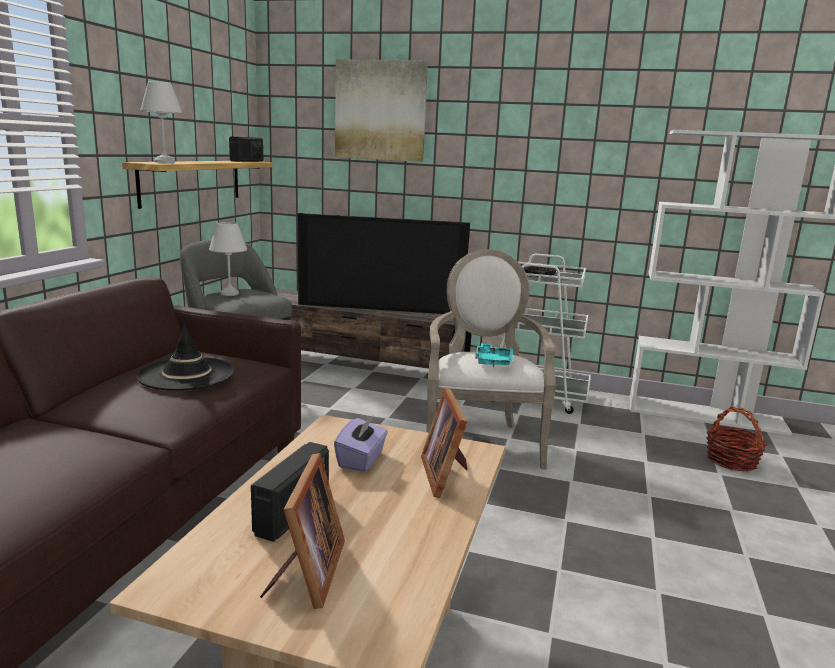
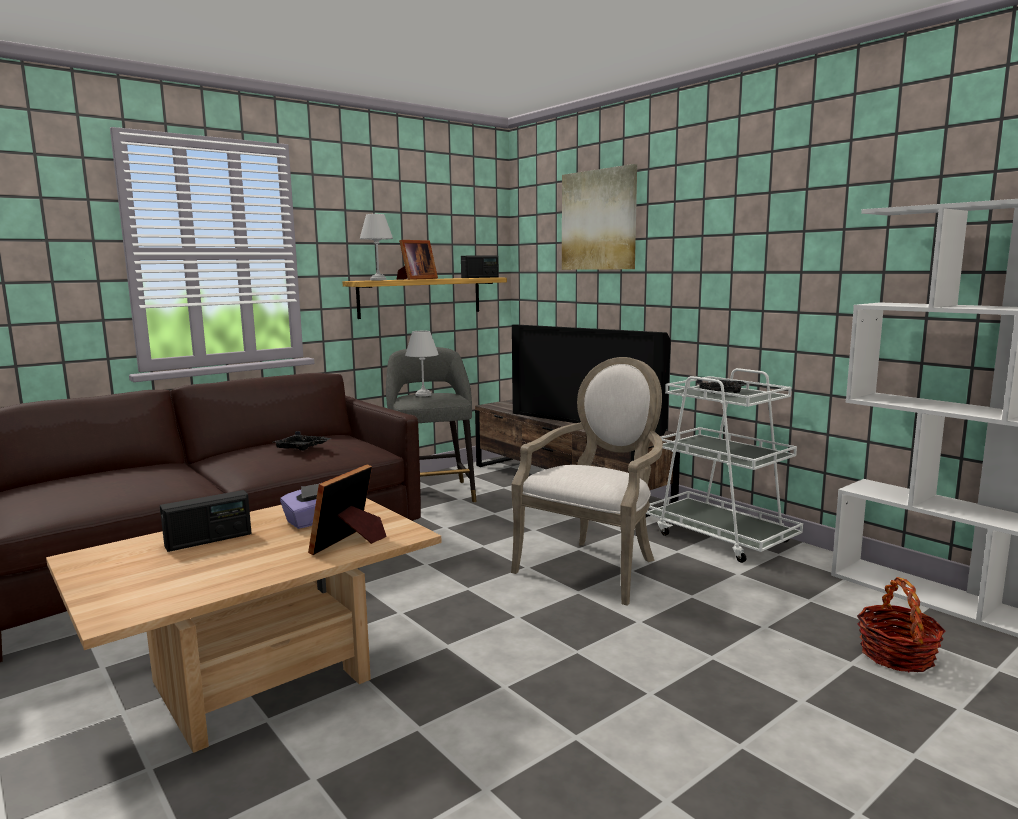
camera: 35 degrees right, 5 degrees down
black hat [137,321,235,391] -> black tray [274,431,331,451]
picture frame [260,453,345,609] -> picture frame moved to [397,240,438,280]
turquoise tray [475,343,513,366] -> none

